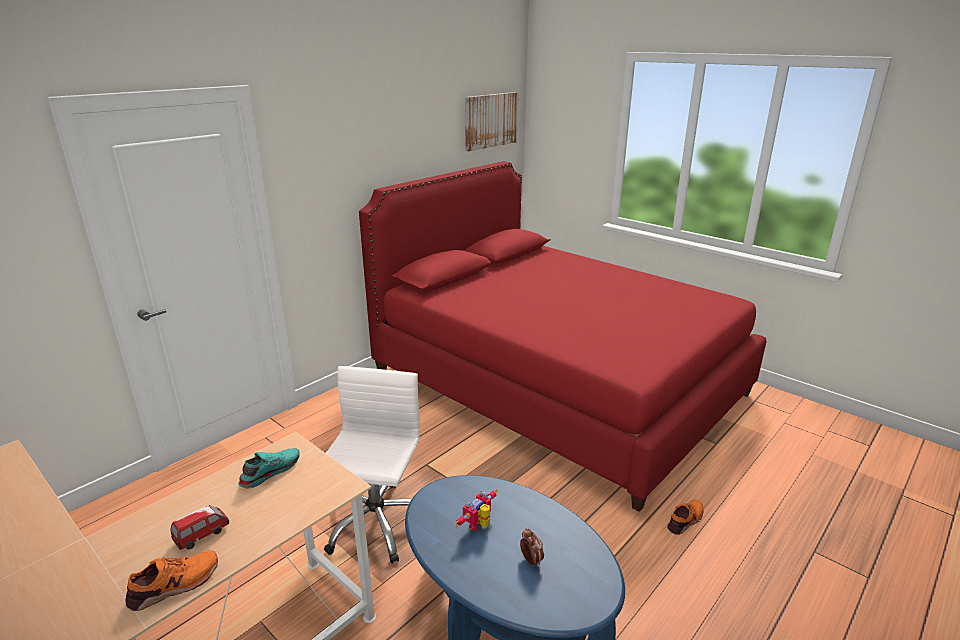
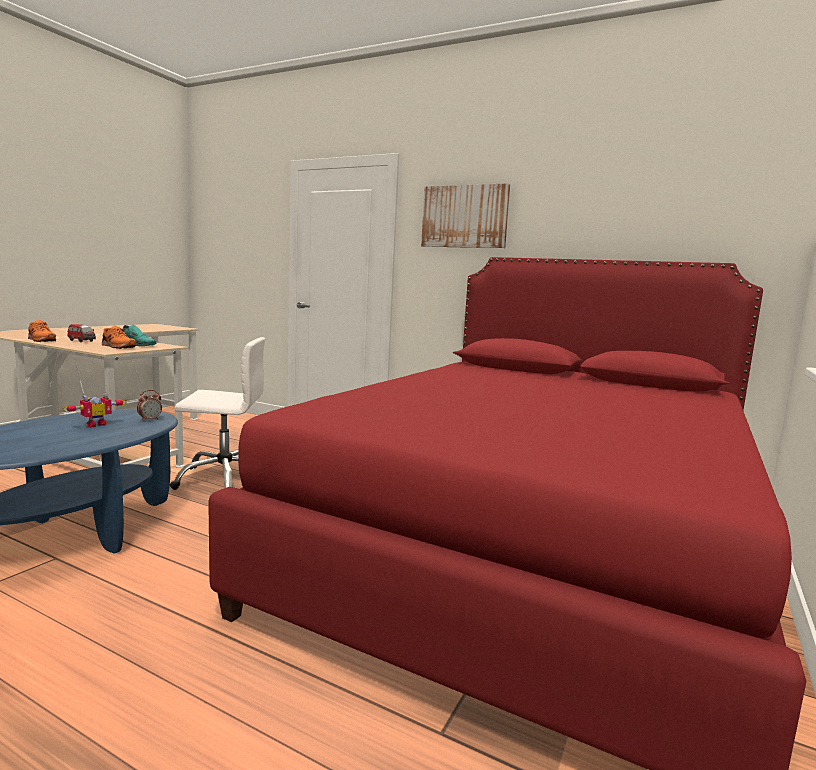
camera: 75 degrees right, 15 degrees down
toy robot [455,490,498,531] -> toy robot turned 105 degrees clockwise [62,392,127,428]
picture [465,92,518,151] -> picture moved to [421,183,510,248]
alarm clock [520,528,544,567] -> alarm clock moved to [137,390,162,421]
orange shoe [667,500,704,535] -> orange shoe moved to [102,326,136,349]

